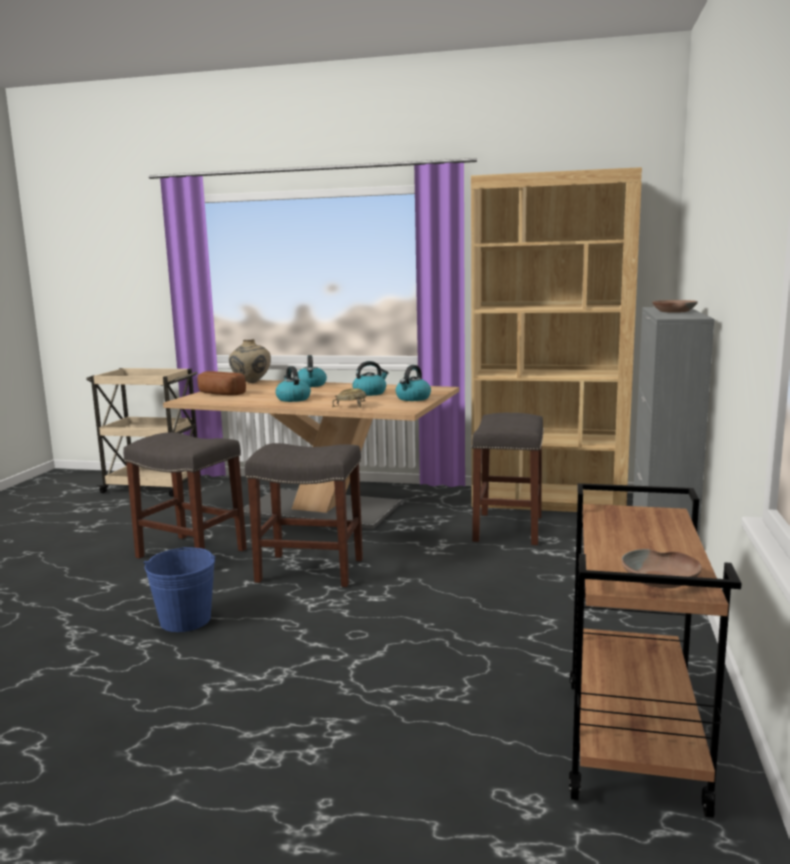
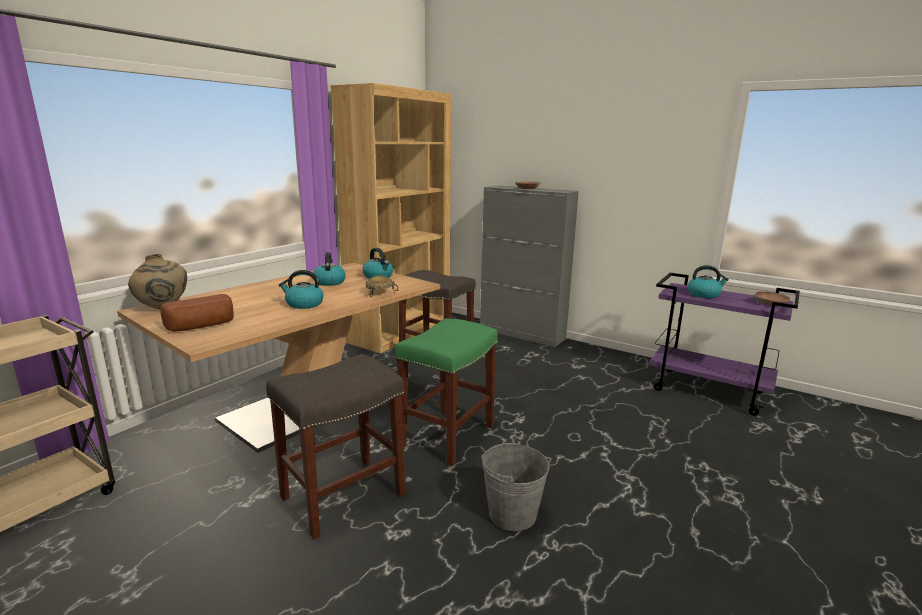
camera: 70 degrees left, 5 degrees up
blue bucket [144,547,216,632] -> grey bucket [481,441,550,531]
grey stool [245,443,363,587] -> green stool [395,319,498,466]
kettle [298,355,327,387] -> kettle moved to [688,265,729,298]
brown cart [569,483,742,818] -> purple cart [649,273,800,416]

